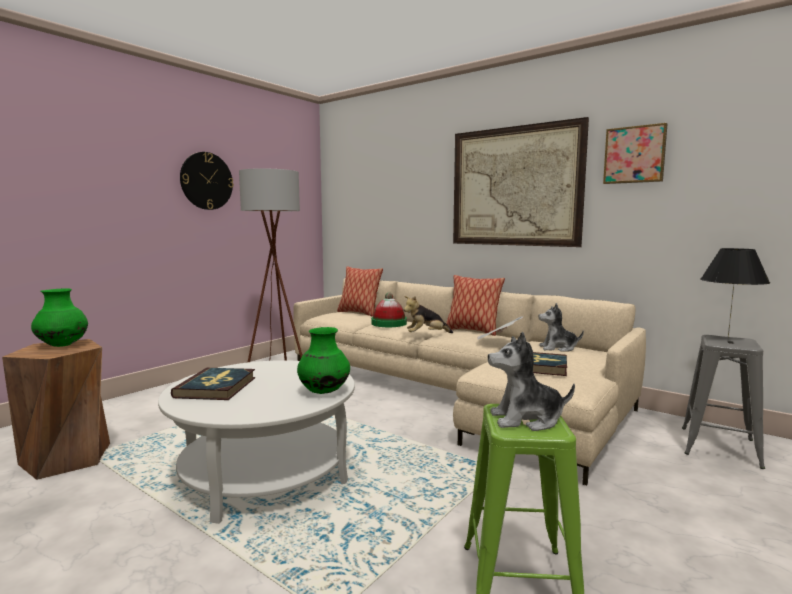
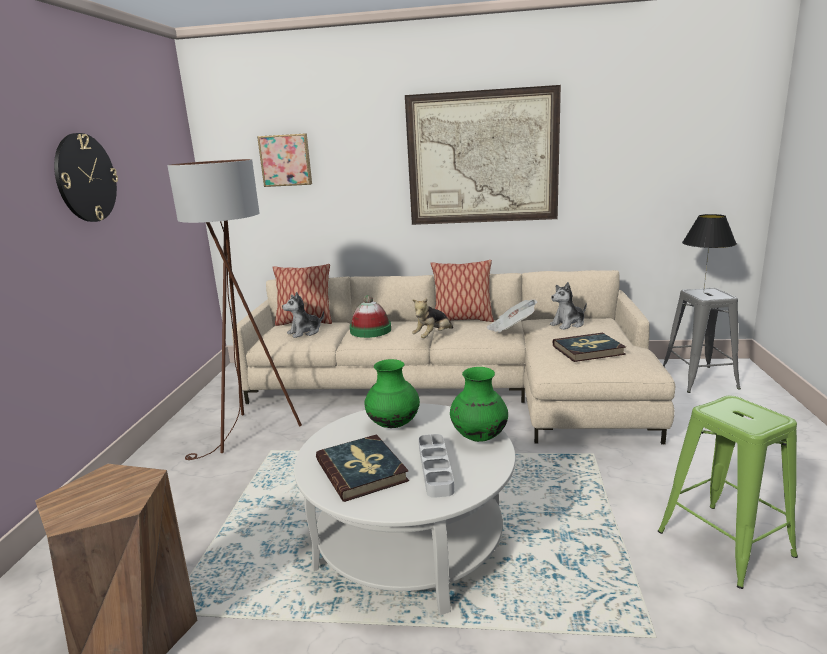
camera: 30 degrees left, 10 degrees up
green vase [31,289,88,347] -> green vase moved to [364,359,420,428]
plush toy [488,332,575,431] -> plush toy moved to [282,292,324,338]
picture [603,123,668,184] -> picture moved to [257,133,312,187]
none -> grey tray [418,434,454,498]

